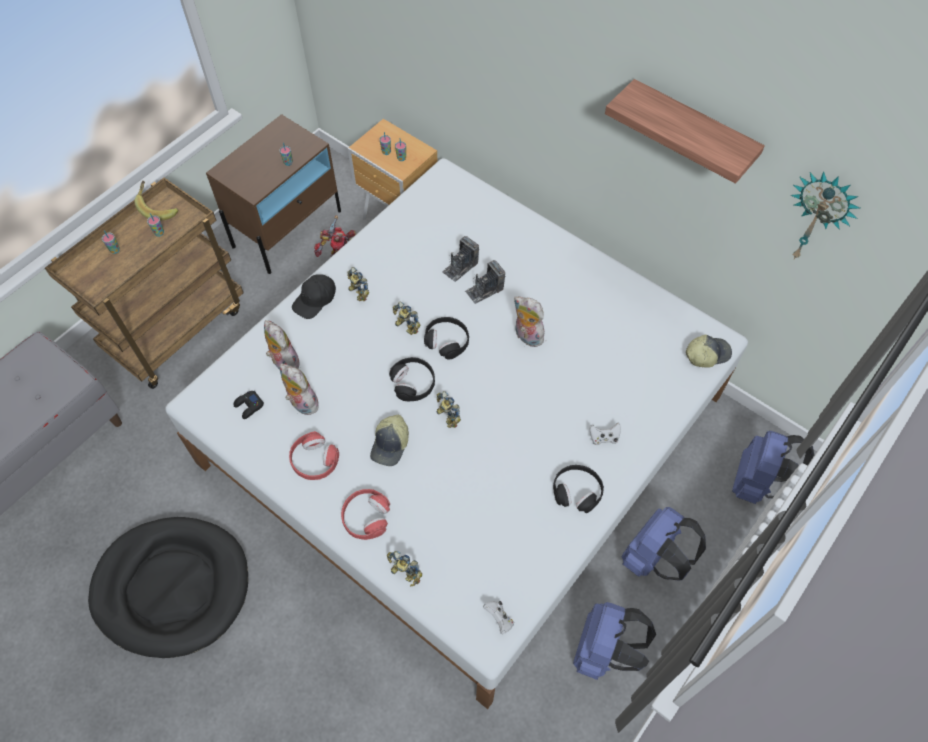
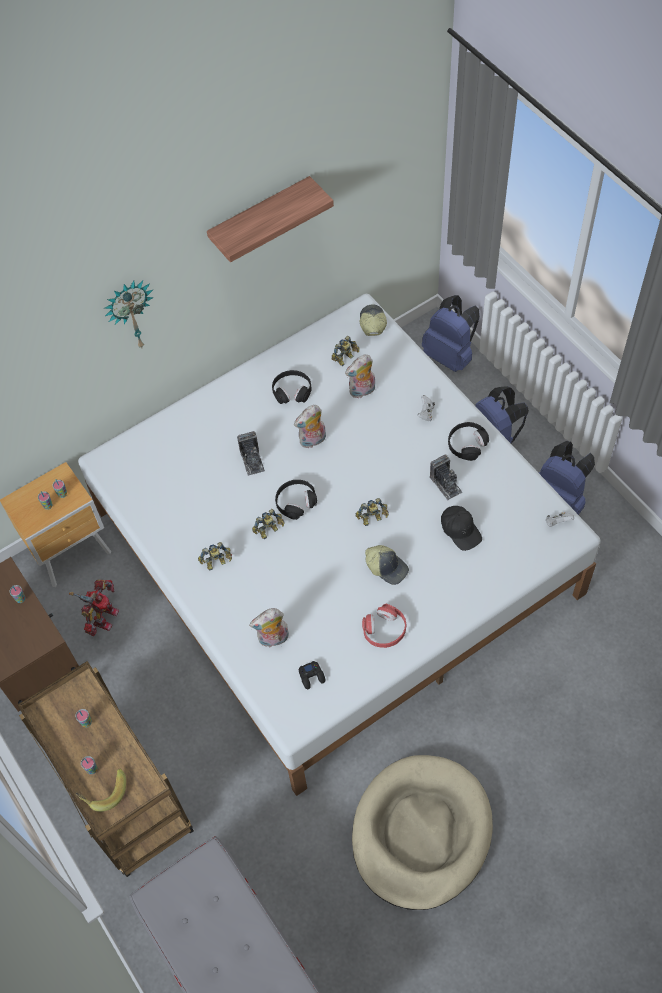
camera: 70 degrees left, 0 degrees up
black dog bed [88,517,248,658] -> beige dog bed [352,755,493,910]
banana [134,181,179,221] -> banana moved to [75,769,126,812]
plush toy [279,364,319,415] -> plush toy moved to [345,354,375,398]
black cap [292,275,336,319] -> black cap moved to [441,506,482,551]
red headphones [341,489,390,540] -> none
toy robot [387,551,422,586] -> toy robot moved to [332,336,360,366]
black headphones [389,357,435,401] -> black headphones moved to [272,370,312,404]
camera [442,236,479,282] -> camera moved to [430,455,462,500]
wall clock [791,171,860,259] -> wall clock moved to [104,281,154,348]

